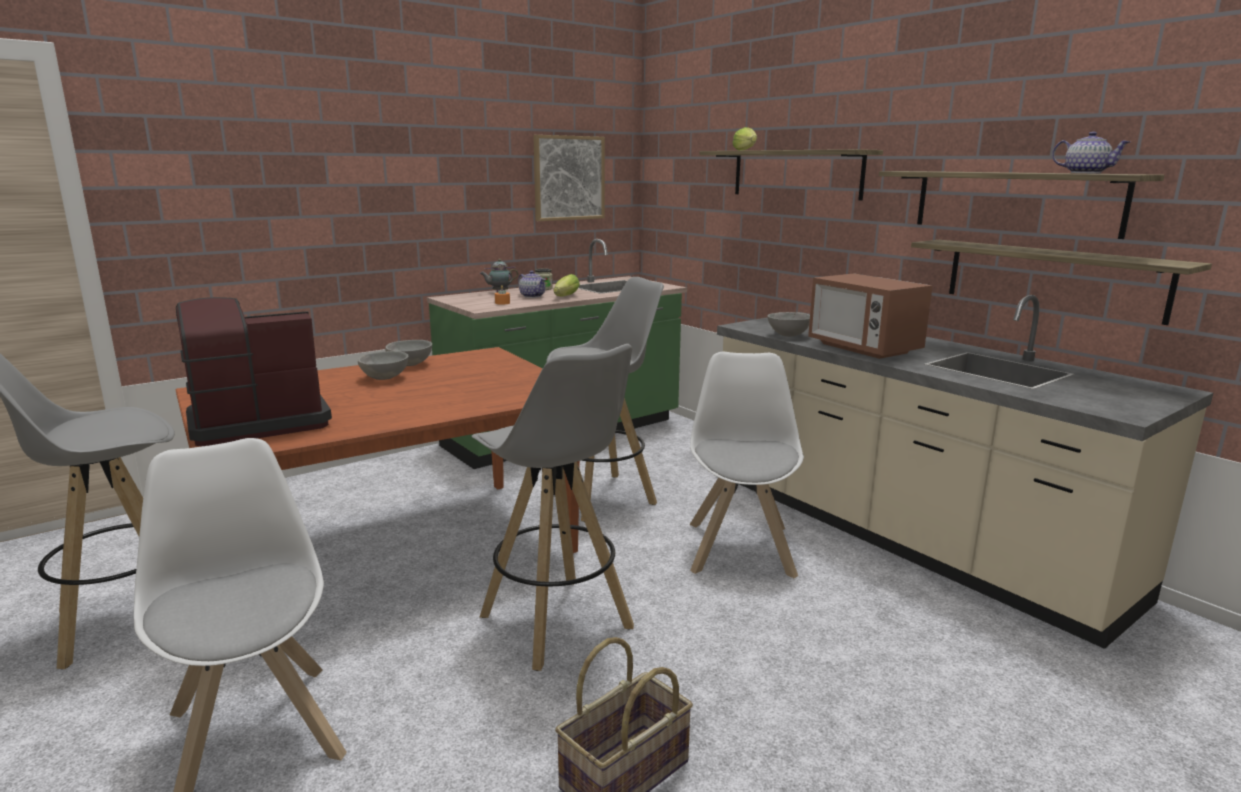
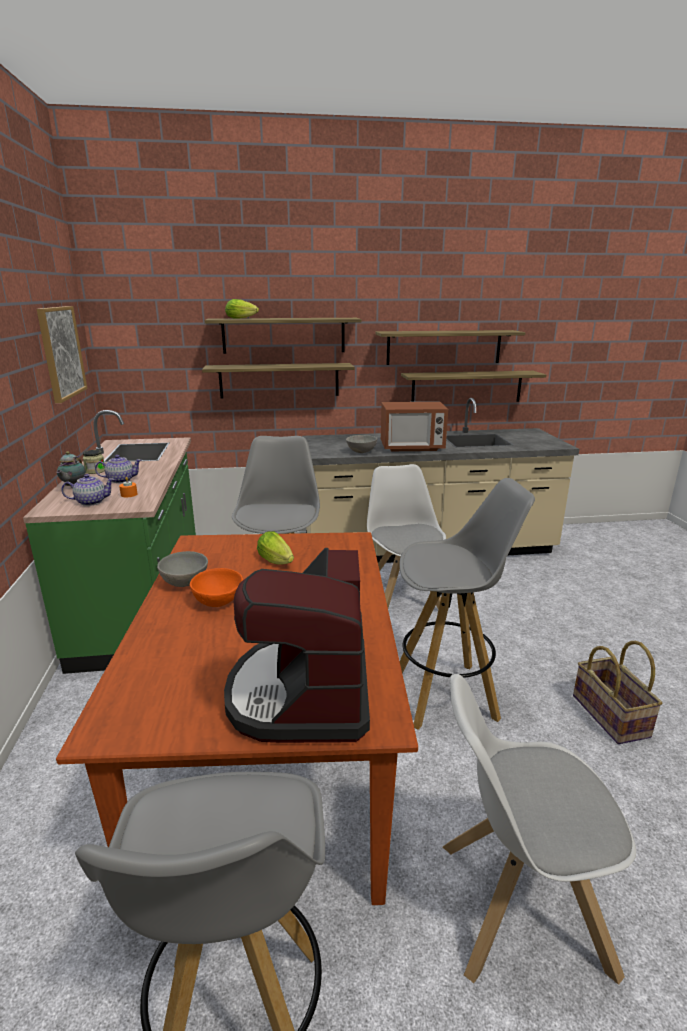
camera: 60 degrees left, 5 degrees up
grey bowl [358,351,409,380] -> orange bowl [190,568,243,607]
lettuce [553,274,580,296] -> lettuce moved to [257,531,294,565]
chair [690,351,804,578] -> chair turned 45 degrees clockwise [367,464,446,609]
teapot [1052,132,1130,173] -> teapot moved to [61,474,115,506]
none -> shelf [202,363,355,399]

